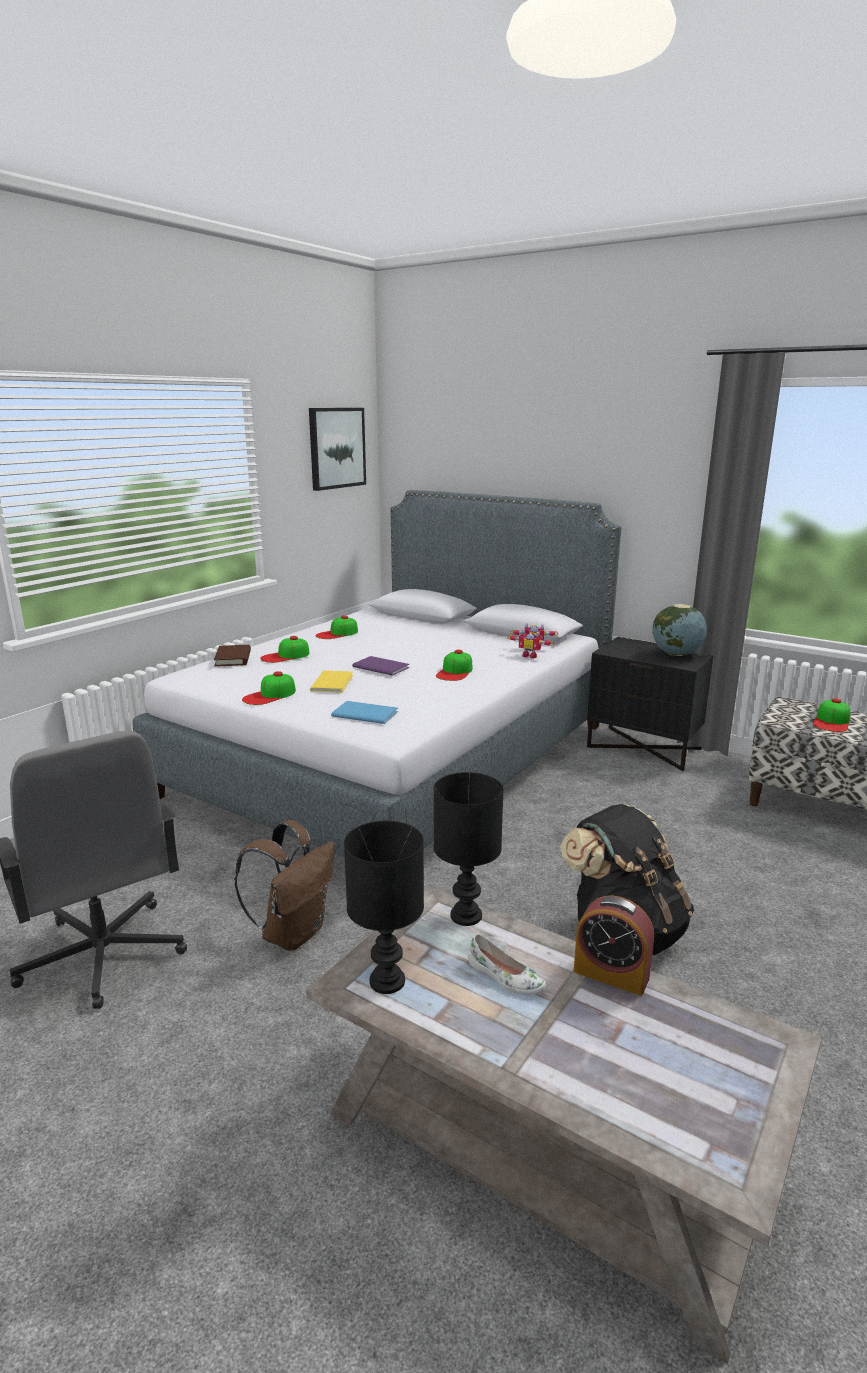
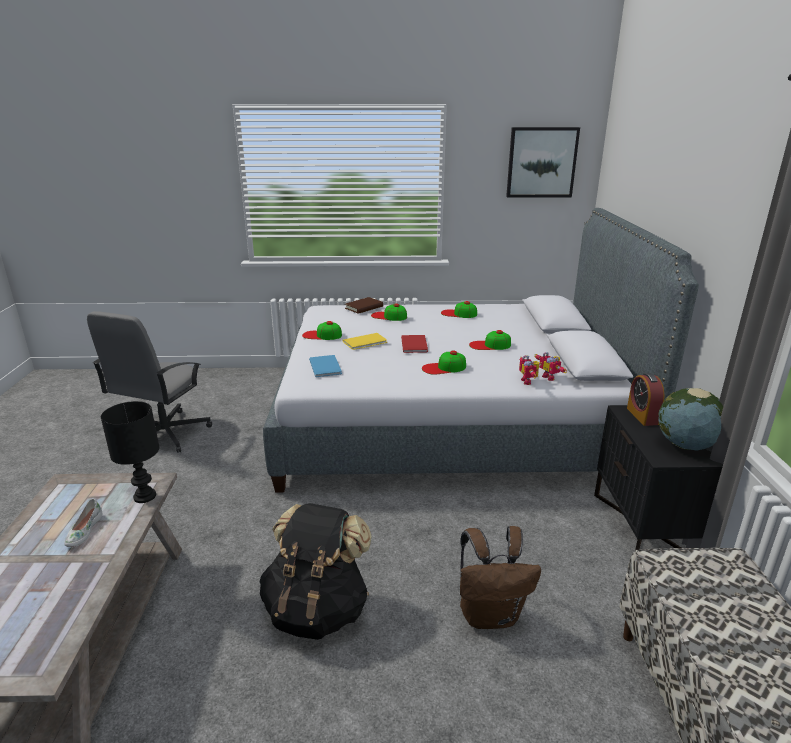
camera: 55 degrees right, 5 degrees up
brown backpack [234,820,335,951] -> brown backpack moved to [460,526,541,629]
black table lamp [344,820,424,994] -> none
purple book [352,656,409,676] -> red book [401,335,428,353]
alarm clock [574,895,654,995] -> alarm clock moved to [627,373,664,426]
cap [813,698,851,732] -> cap moved to [469,330,511,350]

